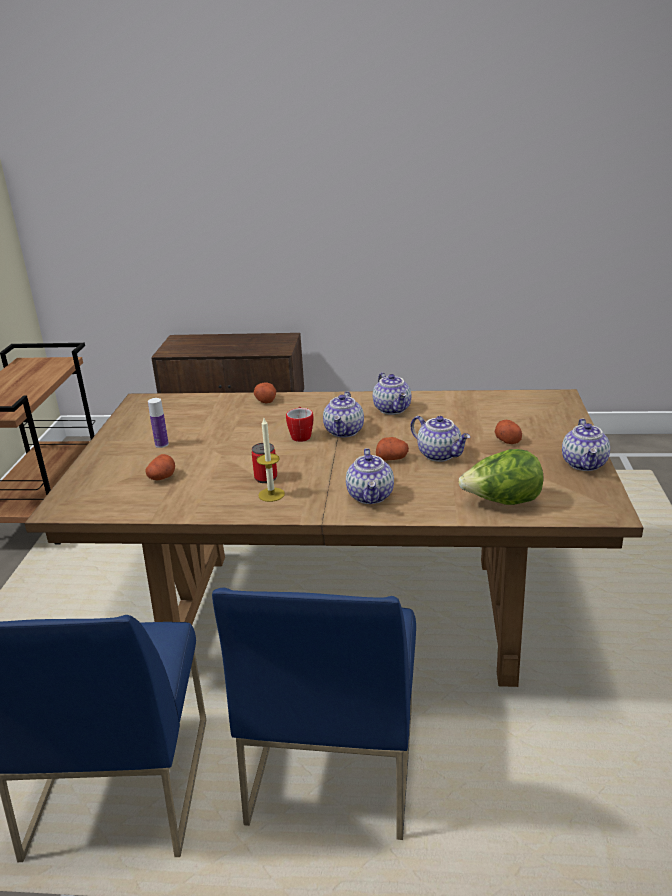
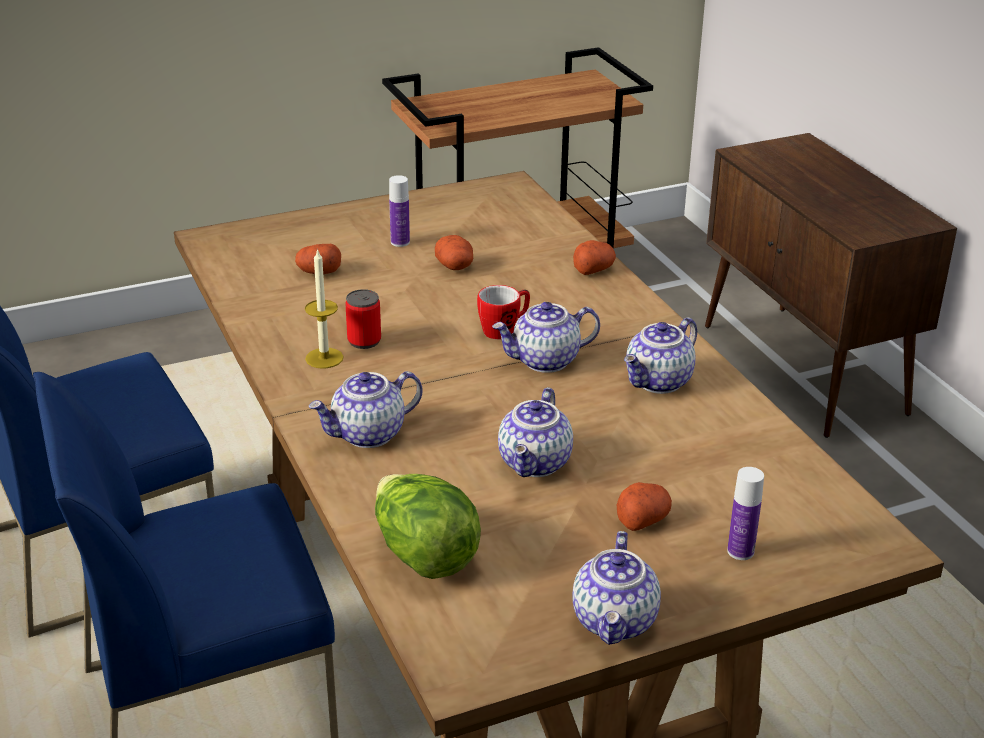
camera: 60 degrees right, 5 degrees up
potato [376,437,409,461] -> potato moved to [435,235,473,270]
teapot [562,419,610,471] -> teapot turned 60 degrees counterclockwise [572,531,661,645]
none -> bottle [727,467,764,560]

